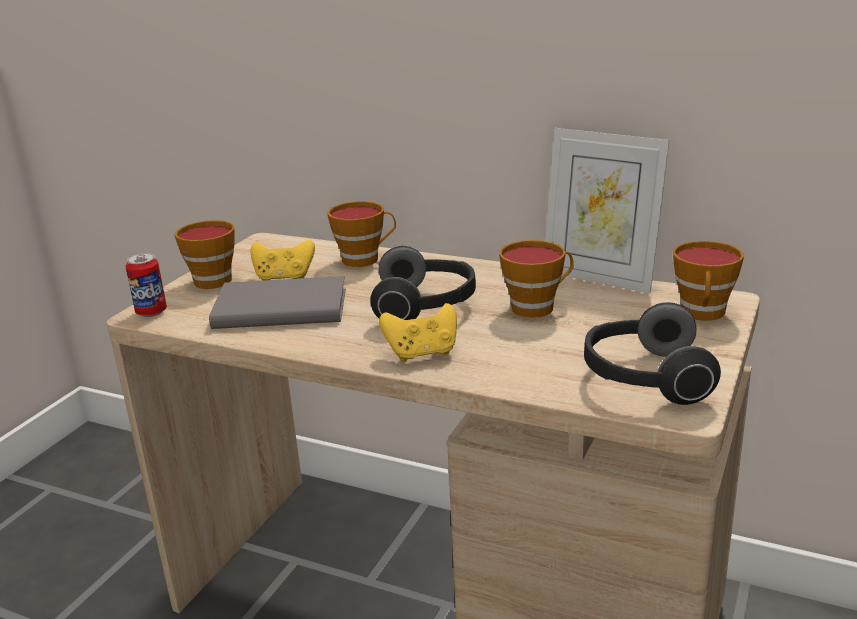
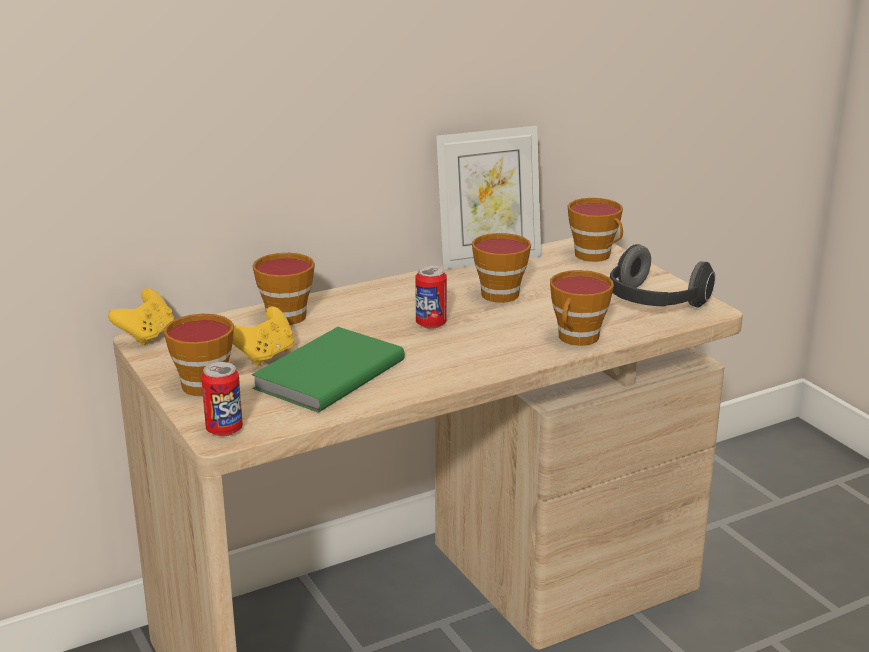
camera: 55 degrees left, 0 degrees up
grey book [209,276,346,329] -> green book [251,327,405,412]
headphones [370,246,476,320] -> can [415,266,447,329]
yellow game controller [379,303,457,362] -> yellow game controller moved to [108,288,174,346]
none -> cup [550,270,614,346]

